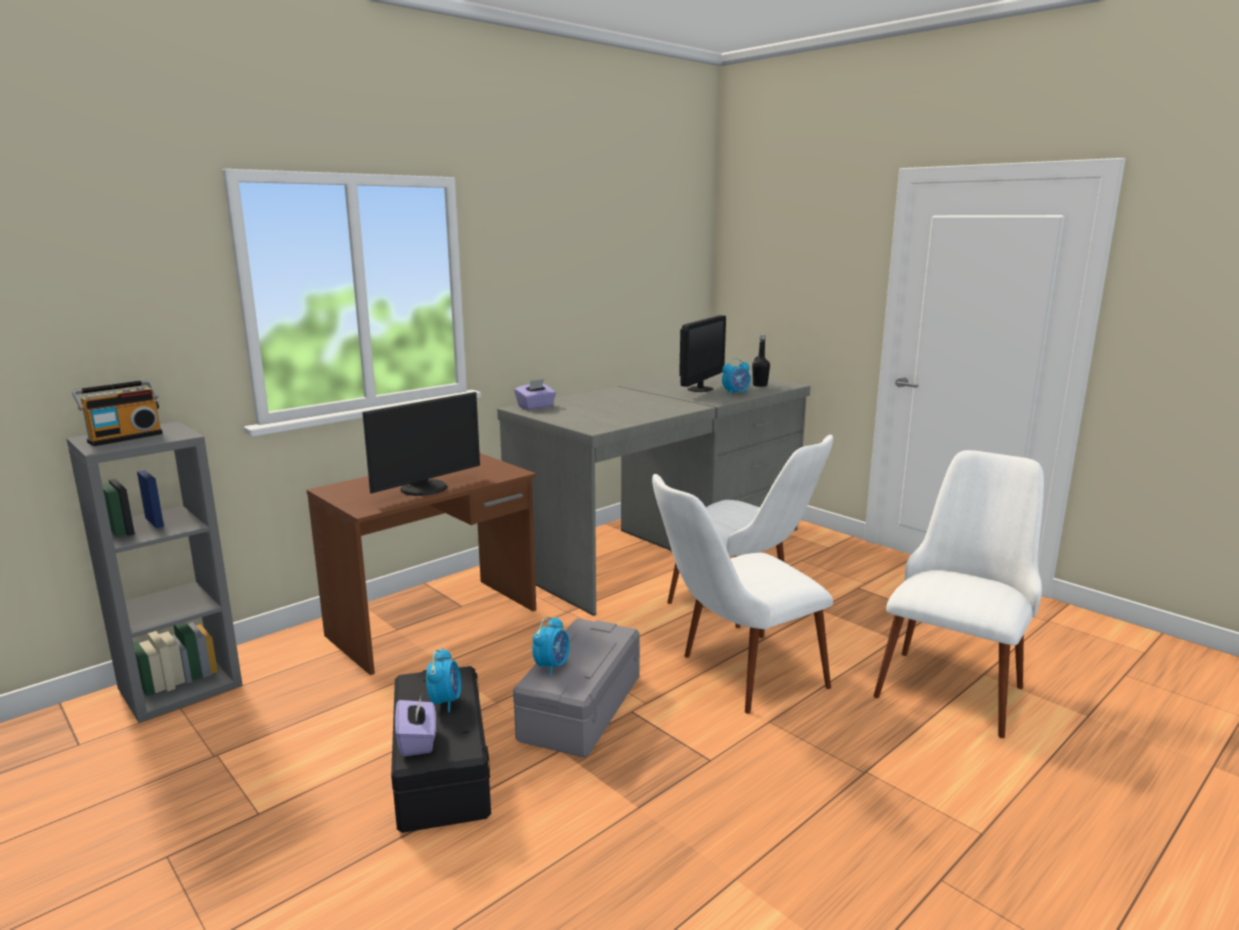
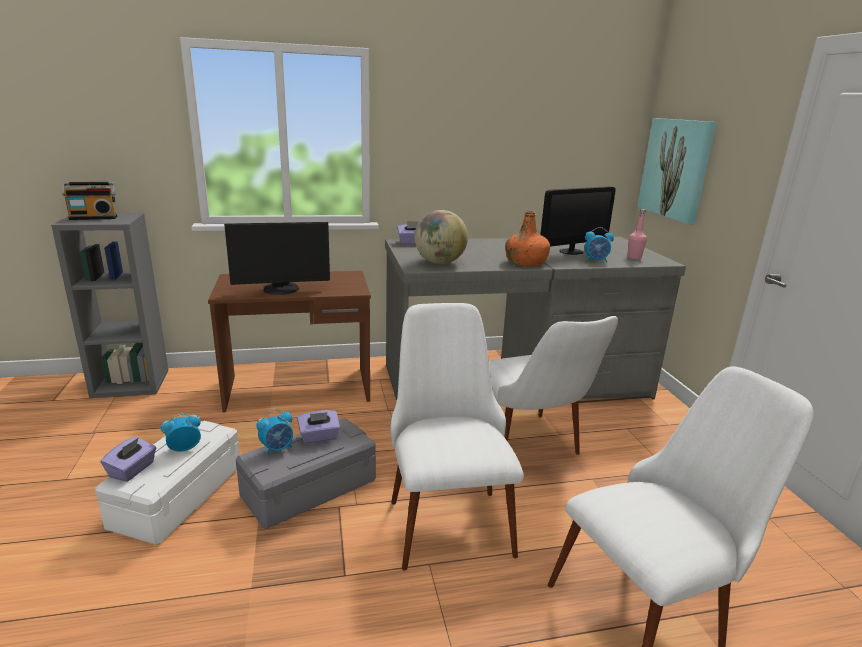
camera: 30 degrees right, 5 degrees up
black storage box [391,666,491,833] -> white storage box [95,421,240,545]
alarm clock [426,648,461,712] -> alarm clock turned 150 degrees counterclockwise [161,414,201,451]
white chair [652,474,833,714] -> white chair turned 75 degrees clockwise [391,303,524,570]
black bottle [752,334,770,387] -> pink bottle [627,209,647,259]
none -> purple tissue box [297,410,340,444]
none -> globe [414,210,468,264]
none -> orange bottle [505,211,550,266]
none -> picture [637,118,717,224]

